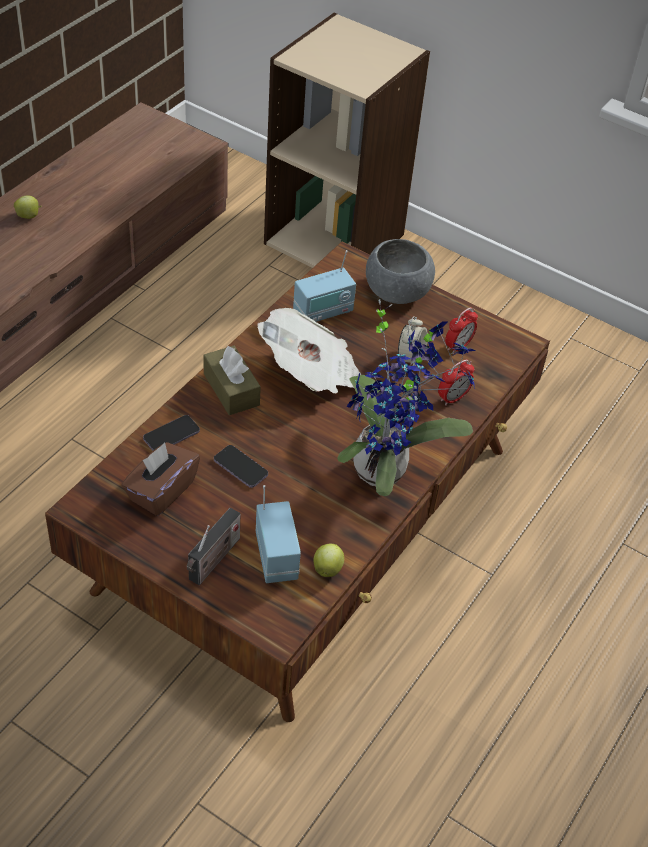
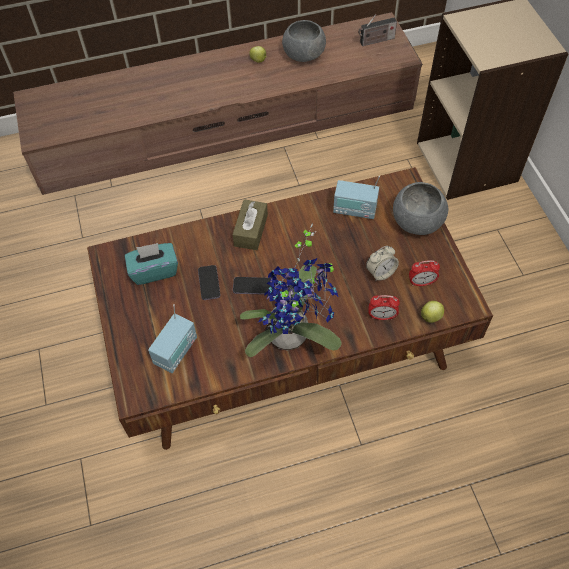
camera: 45 degrees right, 10 degrees up
brown tissue box [121,442,200,516] -> turquoise tissue box [125,243,178,285]
phone [143,415,200,451] -> phone moved to [233,277,270,295]
radio [186,508,240,585] -> radio moved to [358,14,397,46]
newspaper [257,308,361,394] -> none
apple [314,544,344,577] -> apple moved to [421,301,444,323]
none -> grey bowl [282,20,326,62]

